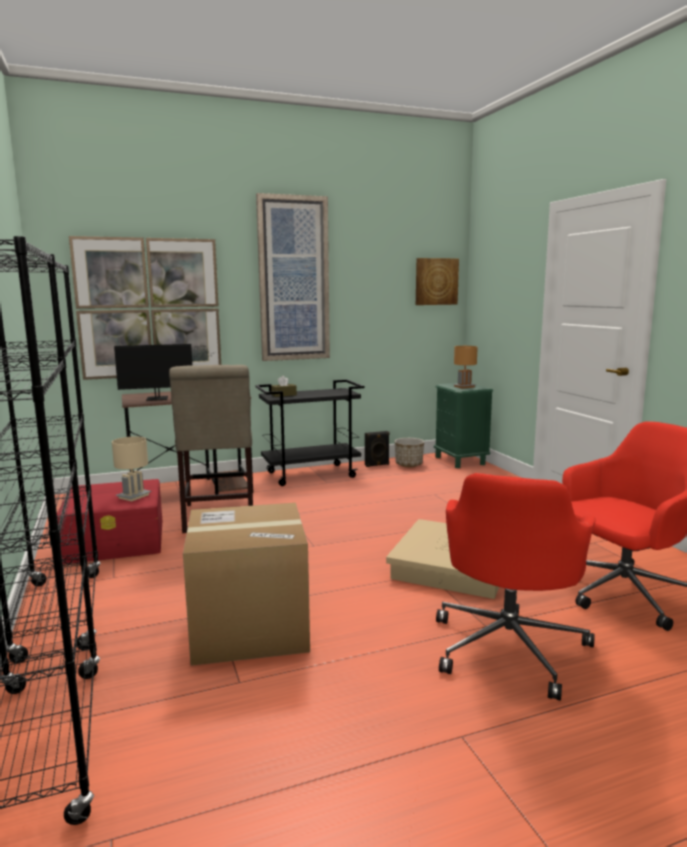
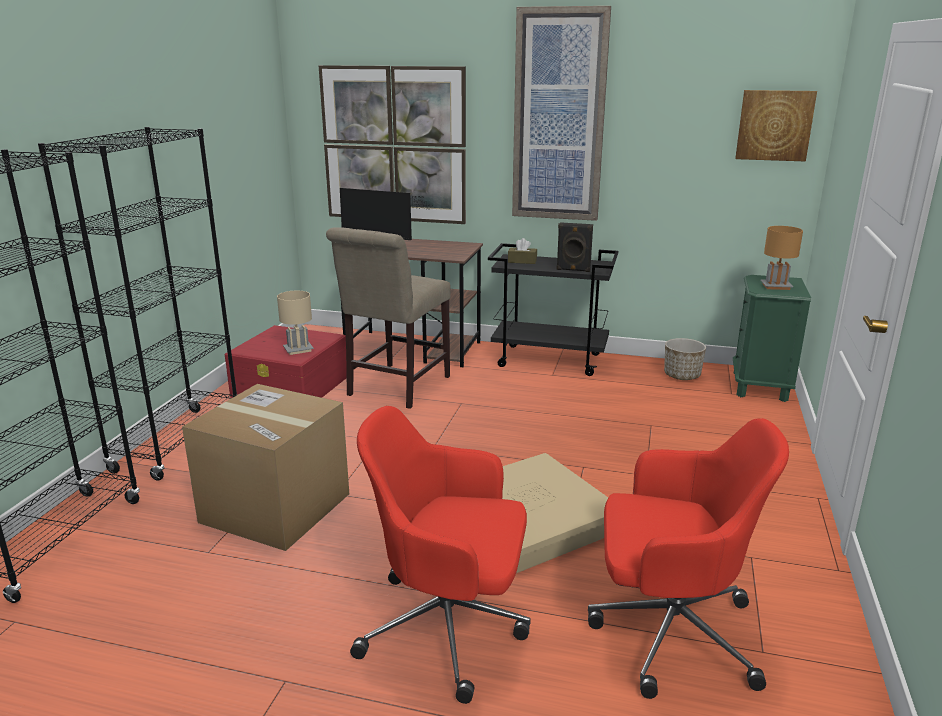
camera: 35 degrees right, 10 degrees up
black speaker [365,431,390,467] -> black speaker moved to [556,222,593,272]
red office chair [436,473,596,701] -> red office chair turned 45 degrees clockwise [350,406,531,704]

